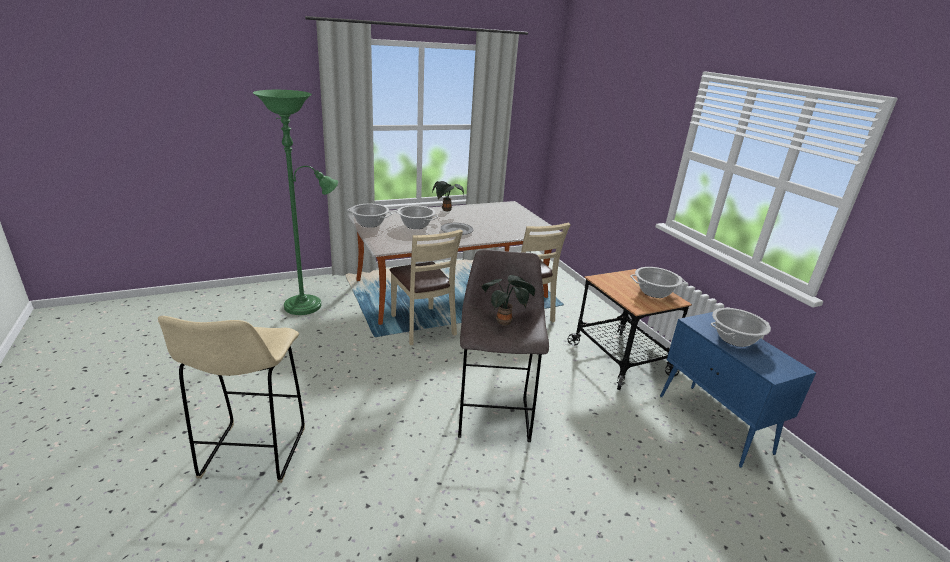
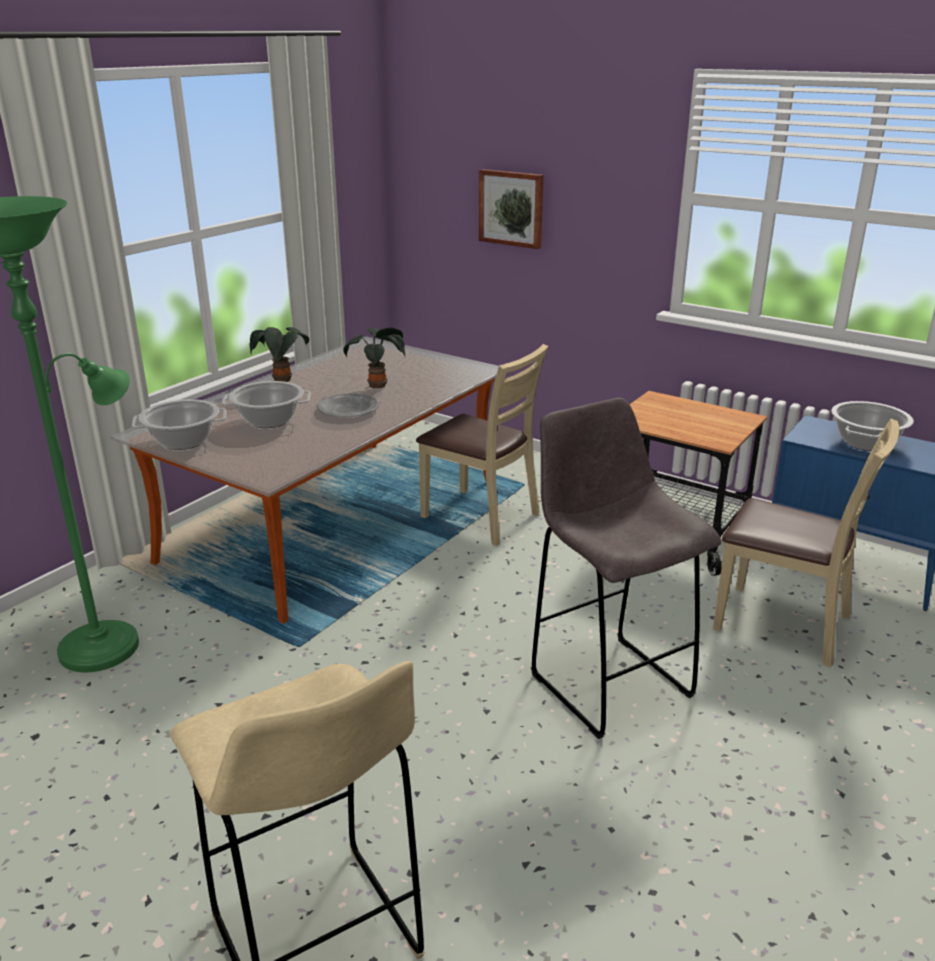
camera: 30 degrees left, 0 degrees up
beige chair [390,229,463,345] -> beige chair moved to [713,418,899,667]
potted plant [481,275,535,326] -> potted plant moved to [343,328,405,388]
cooking pot [630,267,686,298] -> none
none -> picture [479,169,544,249]

